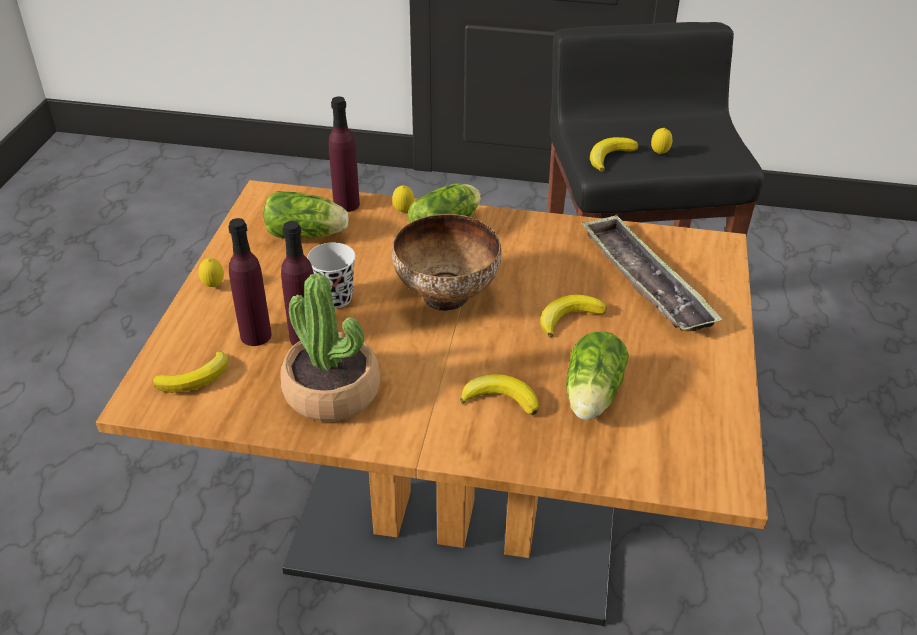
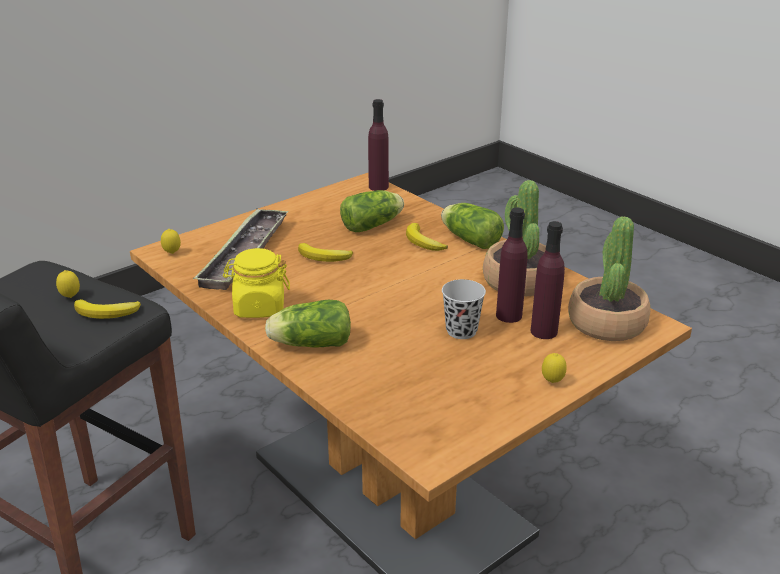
camera: 140 degrees left, 10 degrees down
banana [153,351,229,393] -> potted plant [568,216,651,341]
lettuce [264,191,349,238] -> lettuce moved to [441,203,504,249]
purple bottle [329,96,360,212] -> purple bottle moved to [368,99,389,191]
lemon [392,185,414,213] -> lemon moved to [161,229,181,254]
bowl [392,214,501,311] -> none
none -> yellow jar [223,248,290,318]

